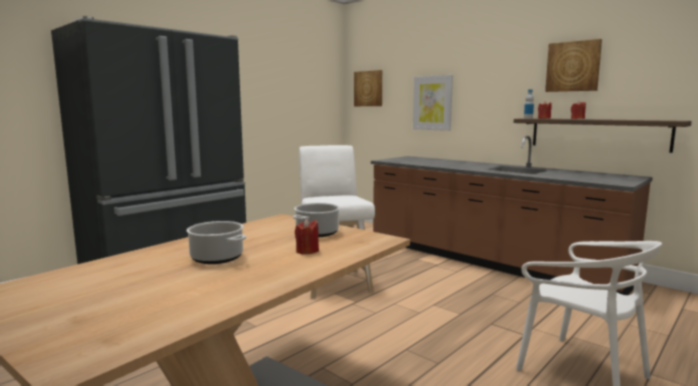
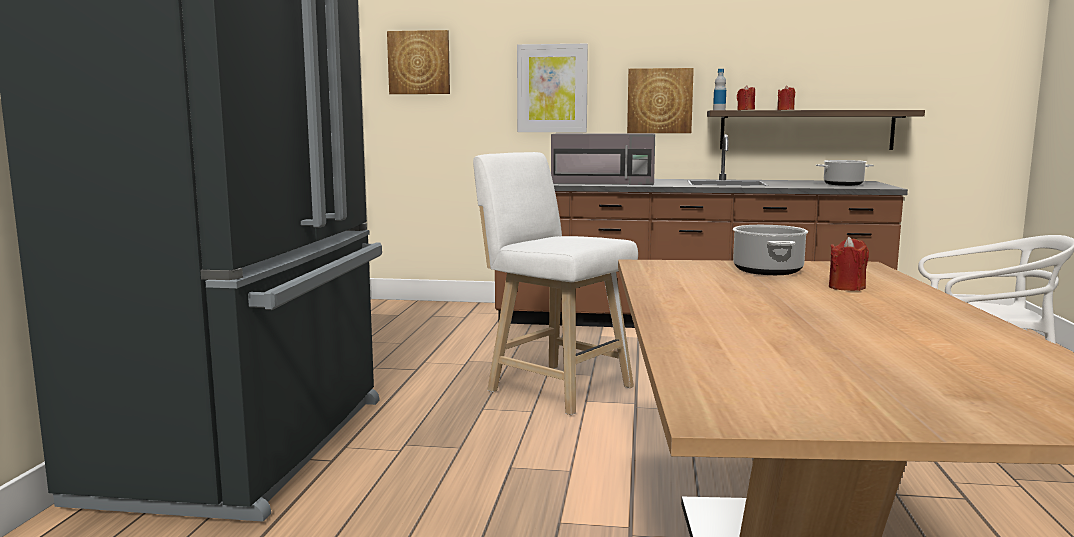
camera: 35 degrees left, 0 degrees up
cooking pot [187,221,246,264] -> cooking pot moved to [816,160,874,186]
picture [545,39,602,92] -> picture moved to [627,68,694,133]
none -> grey microwave [551,133,655,185]

